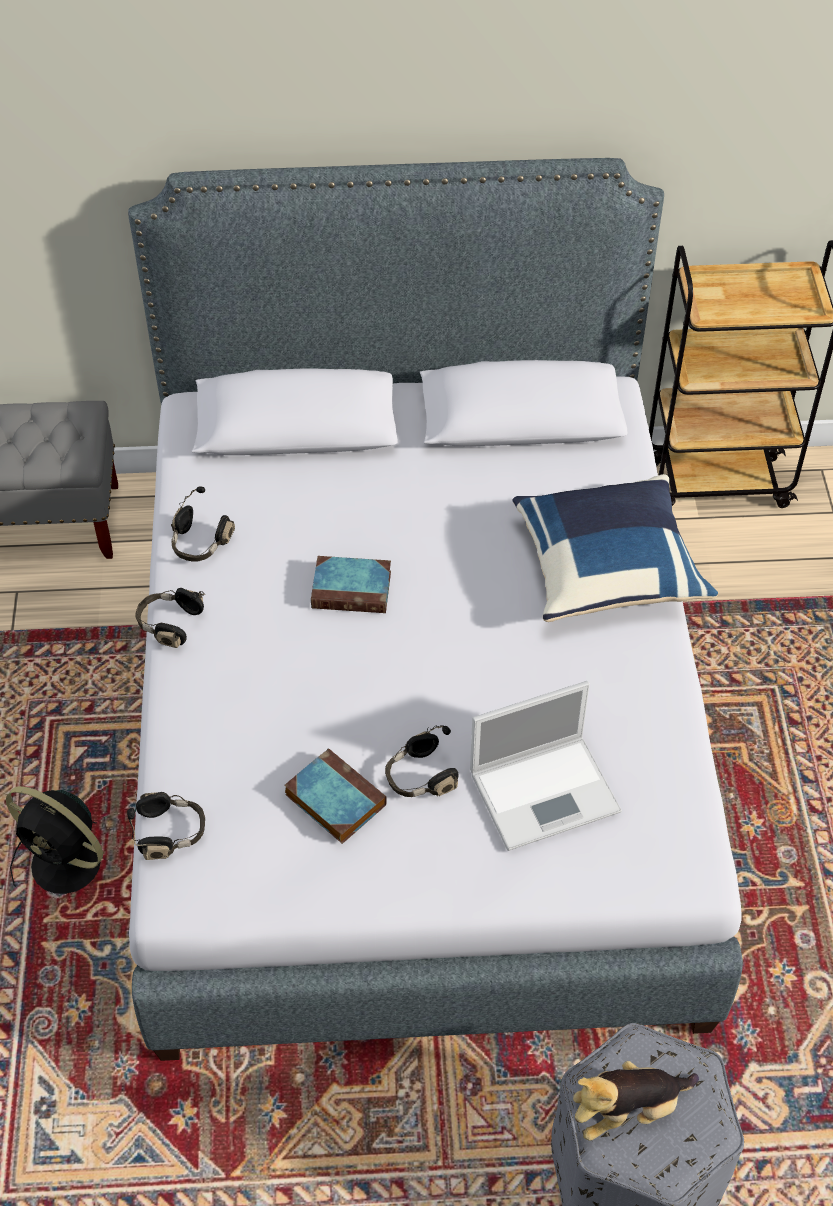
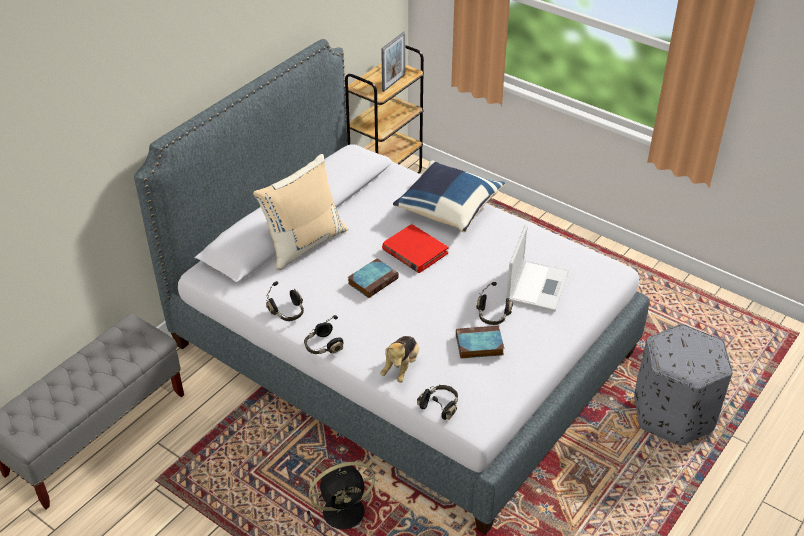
camera: 50 degrees left, 10 degrees down
plush toy [573,1061,699,1141] -> plush toy moved to [380,336,419,383]
none -> beige pillow [253,154,348,270]
none -> picture frame [381,31,406,92]
none -> red book [382,224,448,273]

